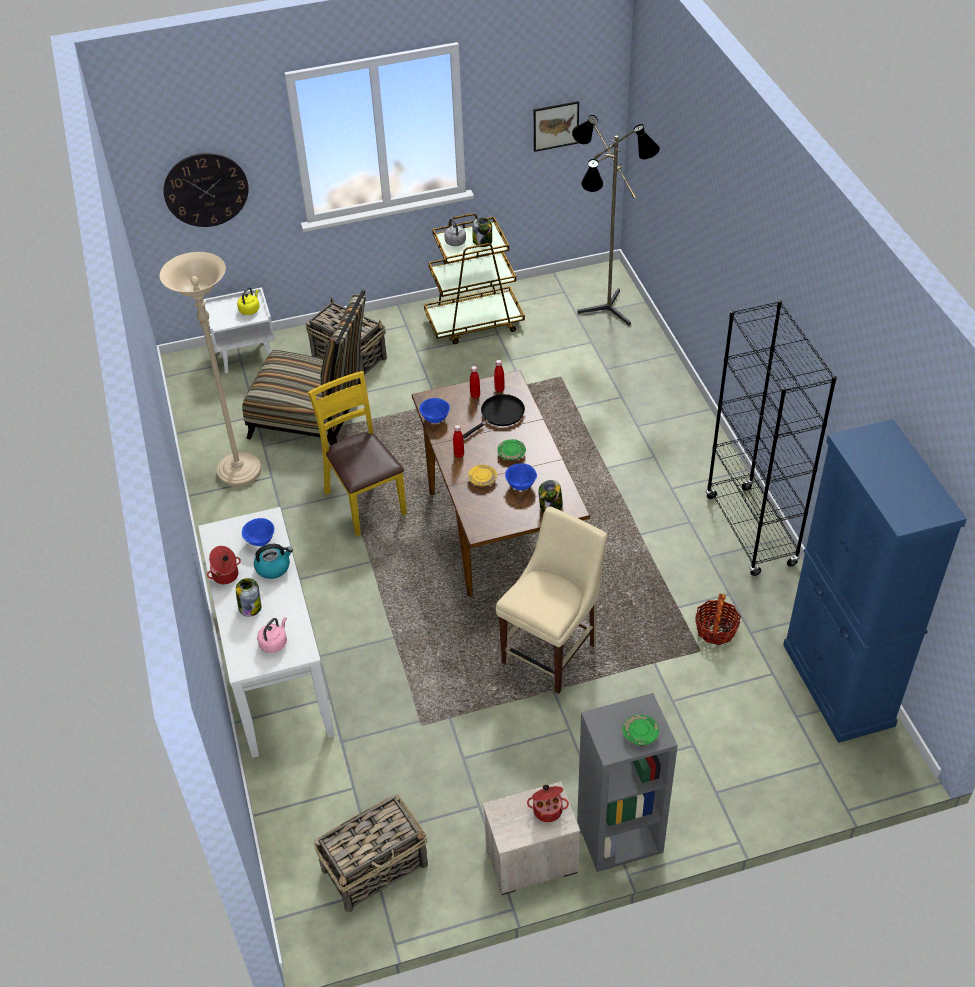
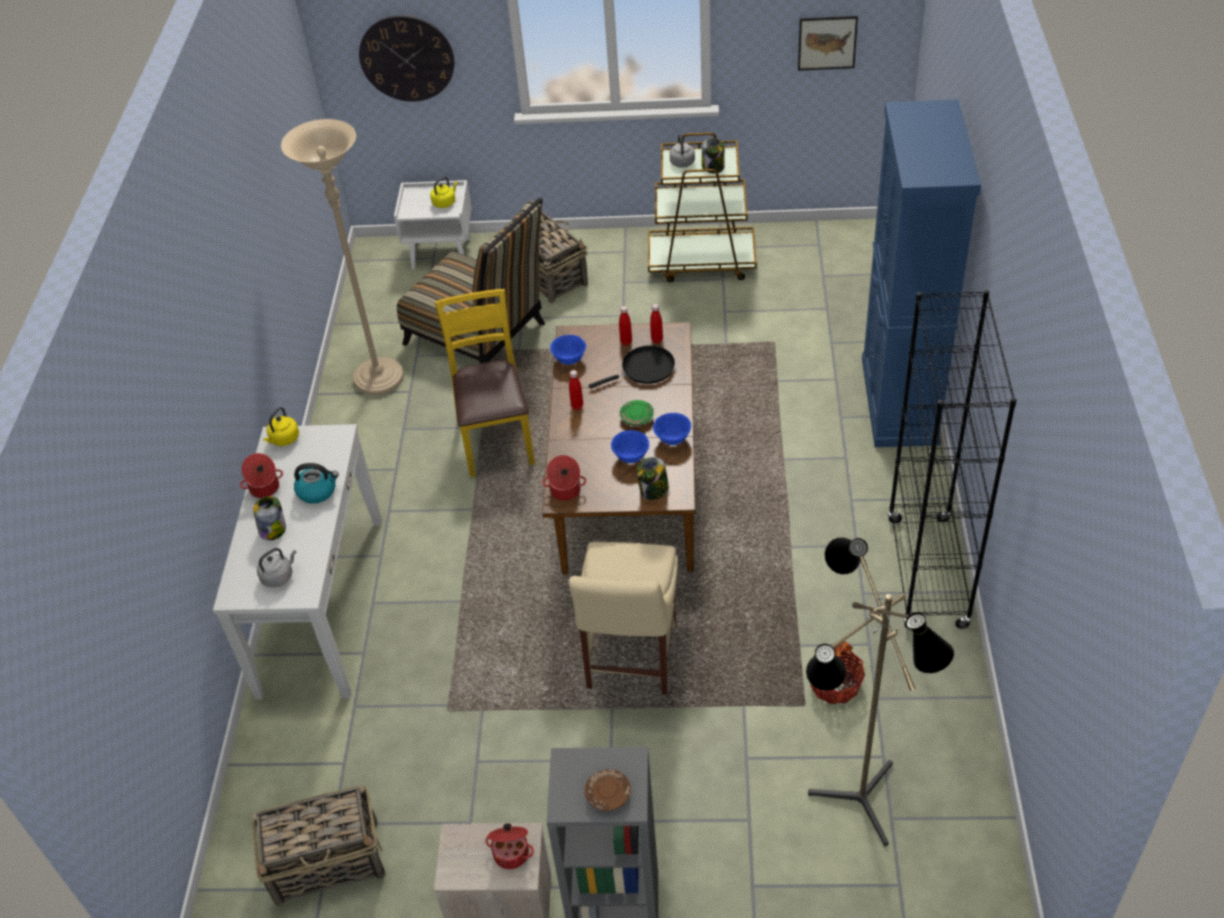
camera: 20 degrees right, 0 degrees up
blue bowl [242,518,274,546] -> blue bowl moved to [653,413,691,445]
pink kettle [257,617,287,653] -> grey kettle [257,548,296,588]
yellow plate [468,465,497,487] -> none
beige chair [496,506,607,694] -> beige chair turned 135 degrees clockwise [569,542,678,694]
floor lamp [572,115,660,326] -> floor lamp moved to [806,537,954,846]
green plate [623,715,659,746] -> brown plate [585,769,631,811]
blue cabinet [783,419,967,743] -> blue cabinet moved to [862,99,981,447]
none -> yellow kettle [263,407,299,446]
none -> cooking pot [542,455,586,501]

